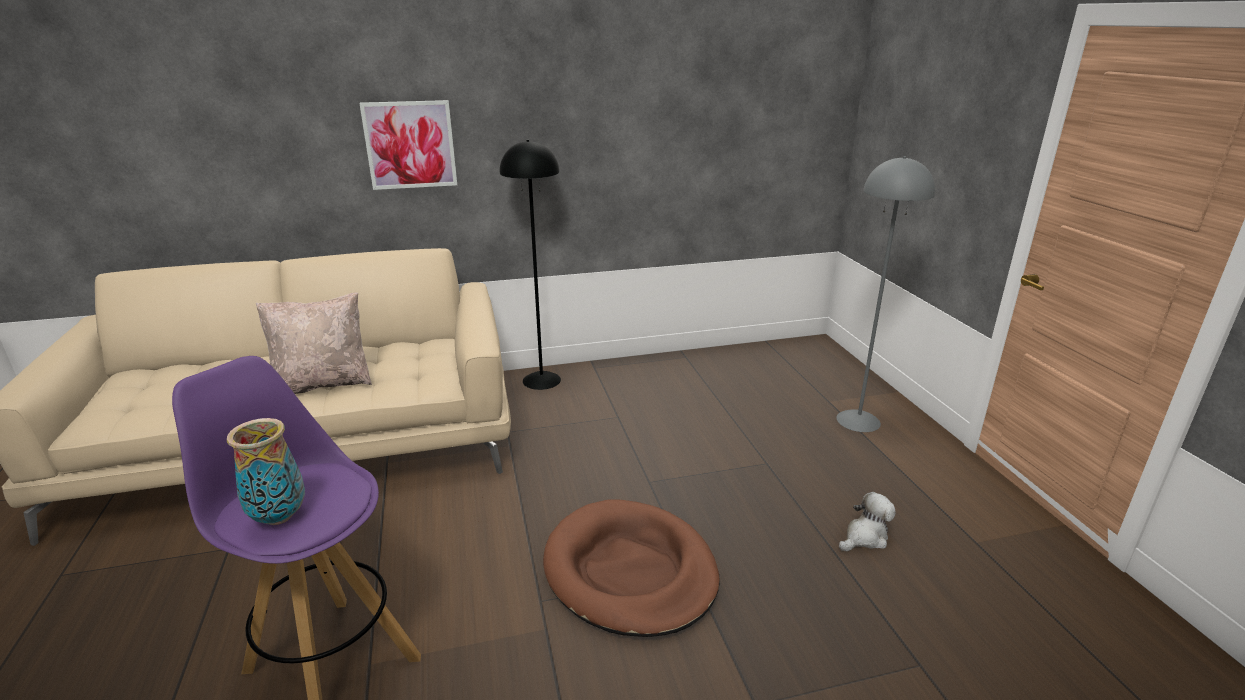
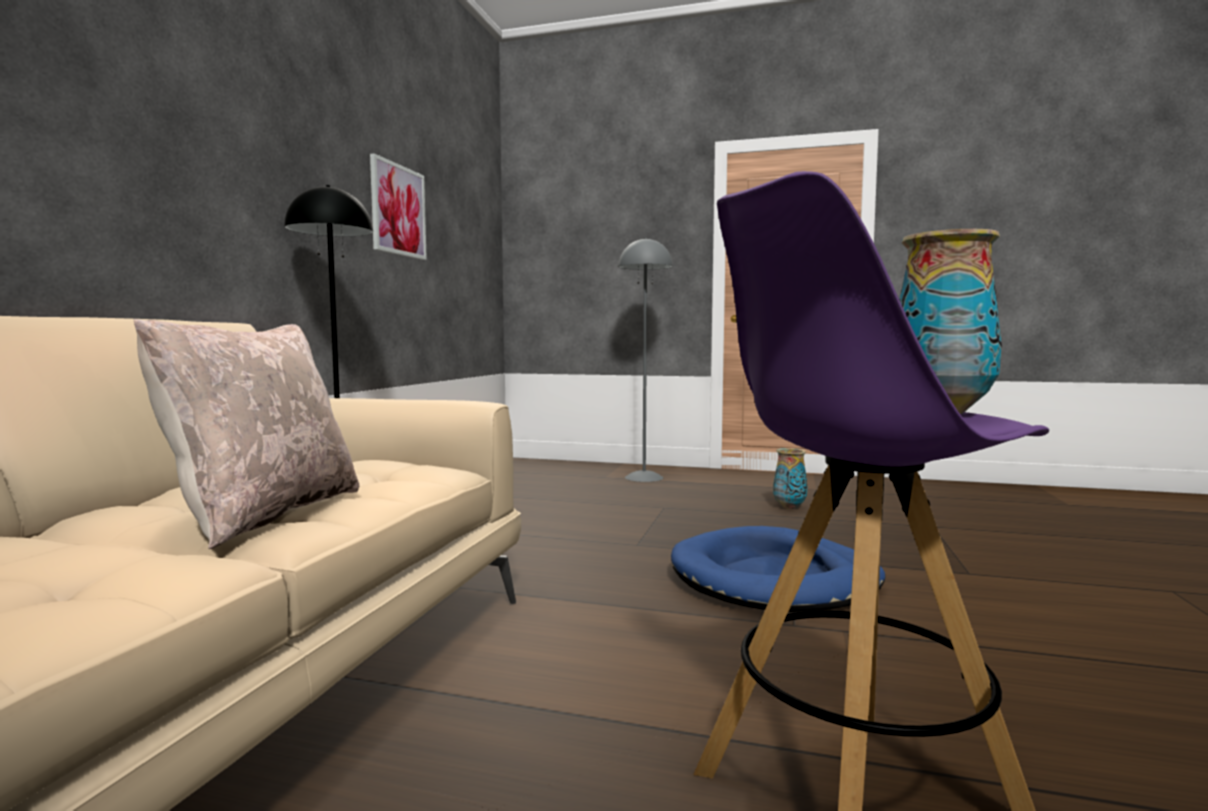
camera: 60 degrees left, 20 degrees down
picture [359,100,457,190] -> picture moved to [370,153,427,260]
brown dog bed [543,500,720,637] -> blue dog bed [671,526,885,612]
plush toy [839,492,896,551] -> vase [773,448,807,509]

